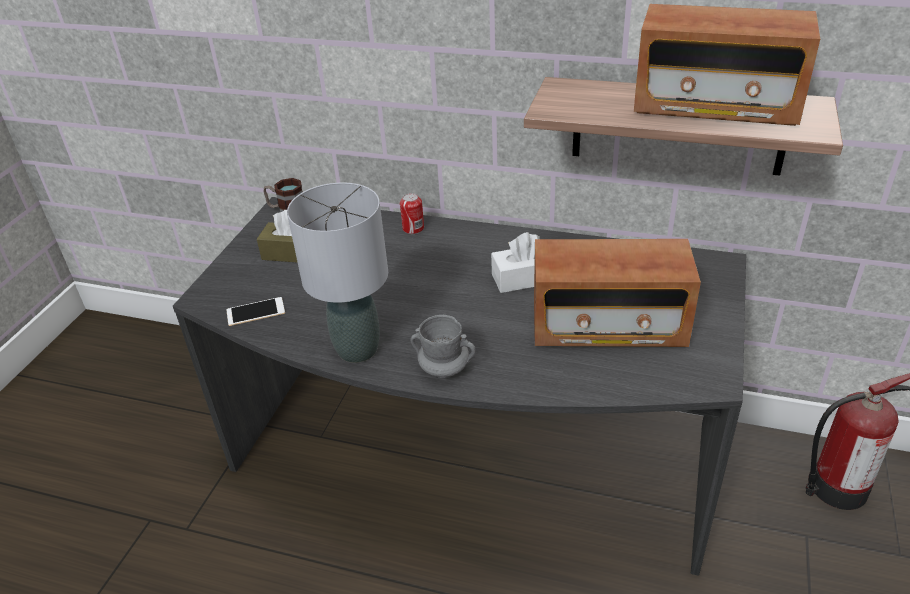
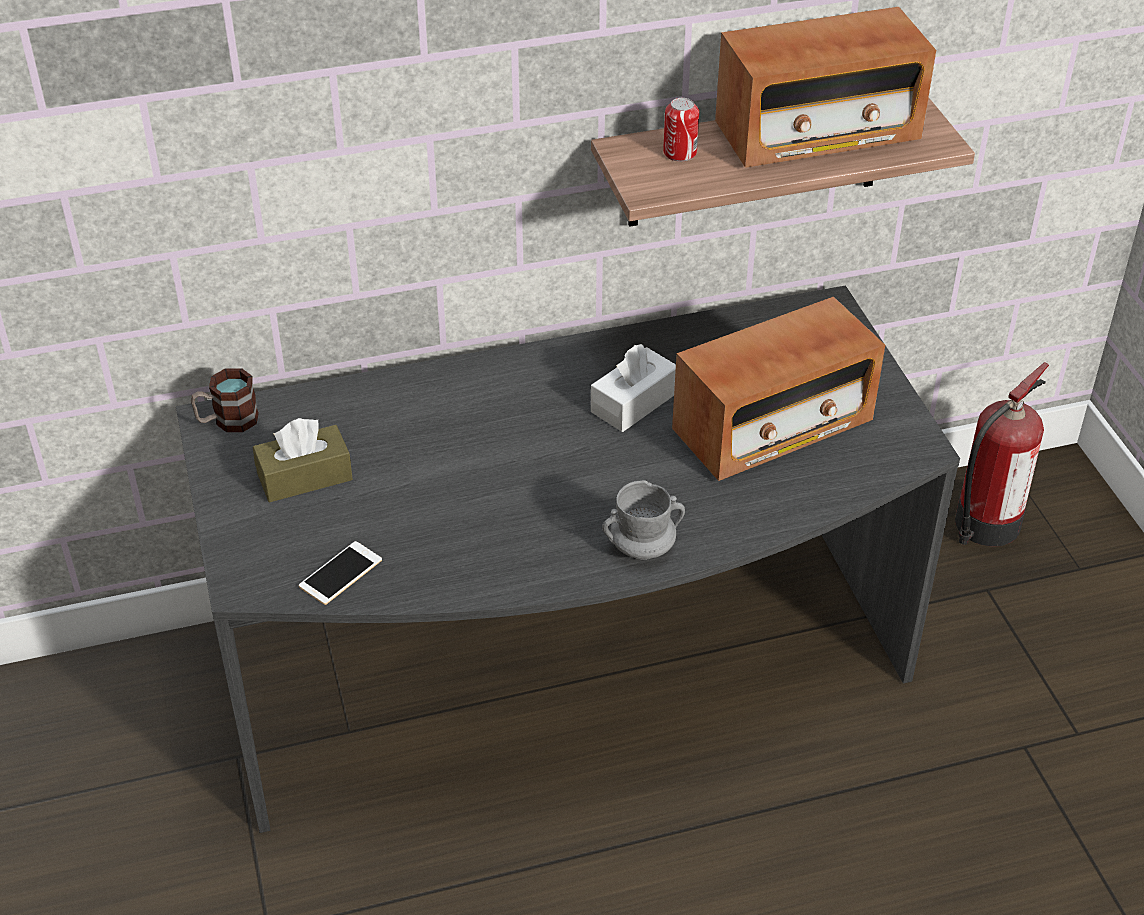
camera: 35 degrees left, 5 degrees up
grey table lamp [287,182,388,363] -> none
can [400,193,424,234] -> can moved to [663,98,699,162]

